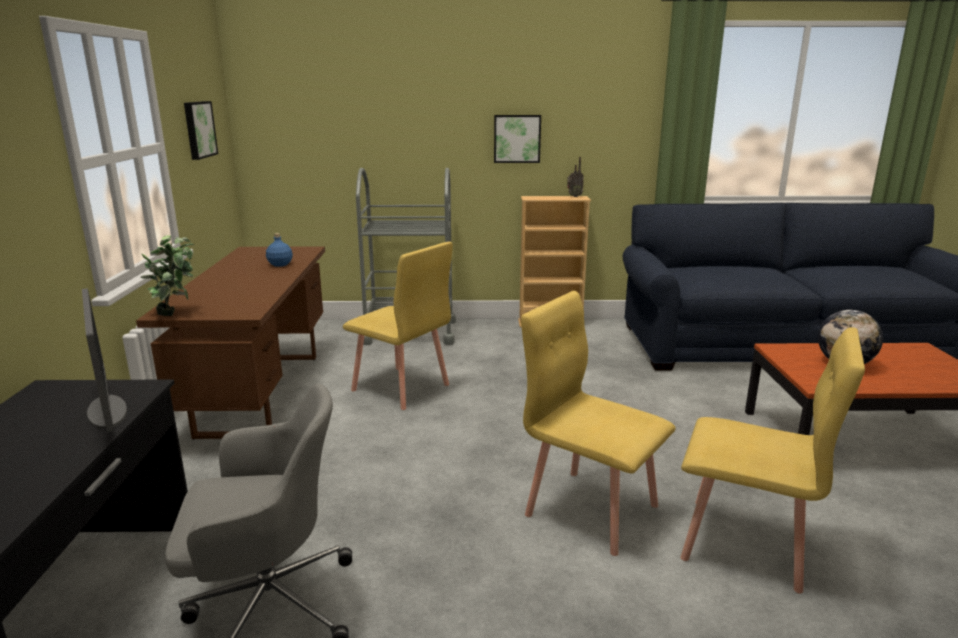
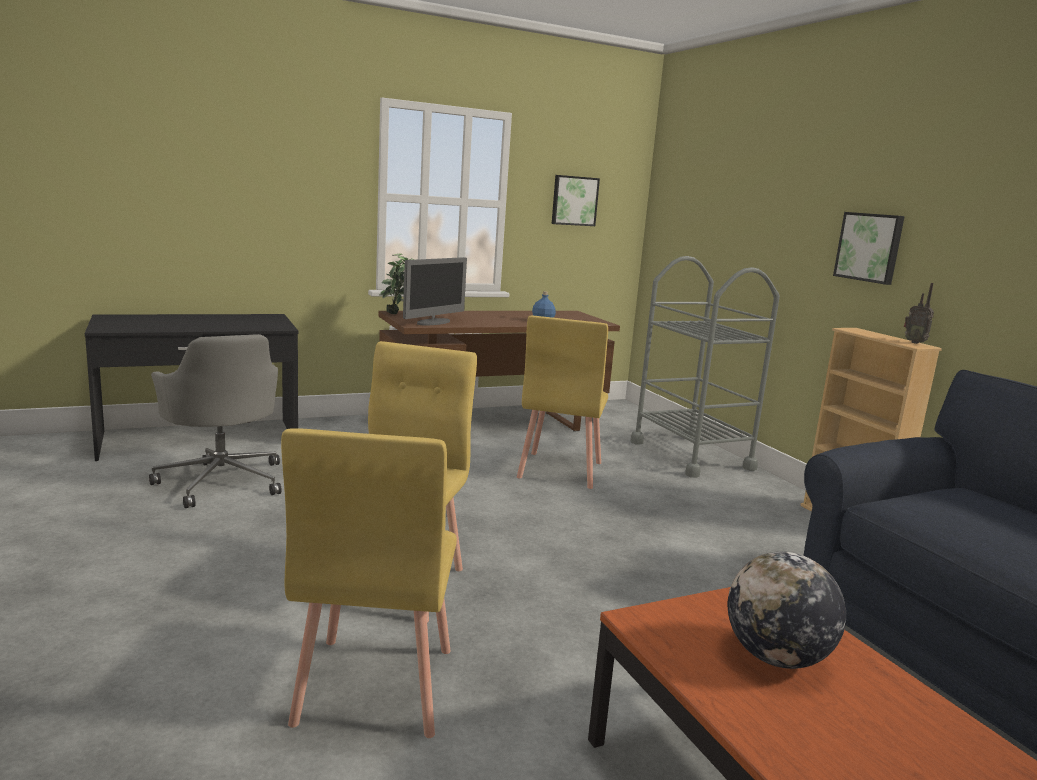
camera: 65 degrees right, 5 degrees down
monitor [82,288,127,433] -> monitor moved to [403,257,467,325]

